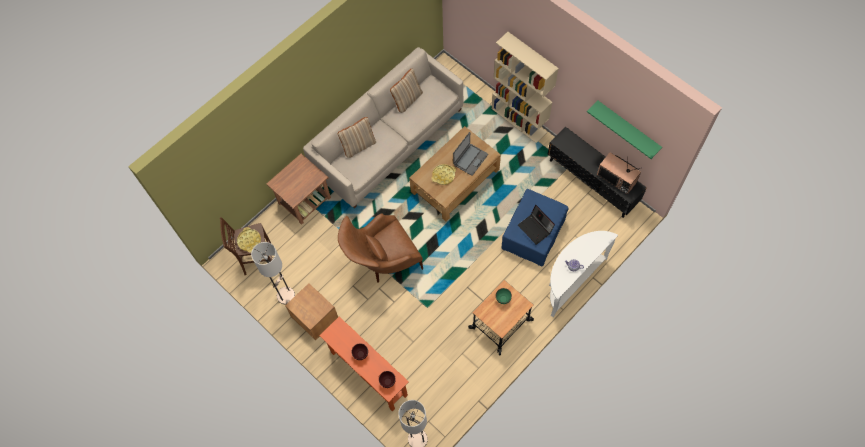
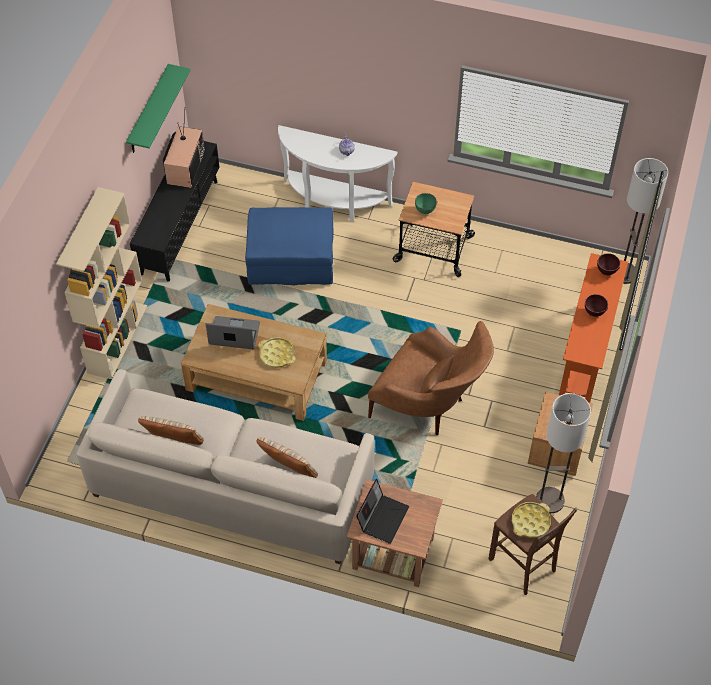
camera: 120 degrees left, 10 degrees down
laptop [518,205,555,245] -> laptop moved to [356,479,409,544]

